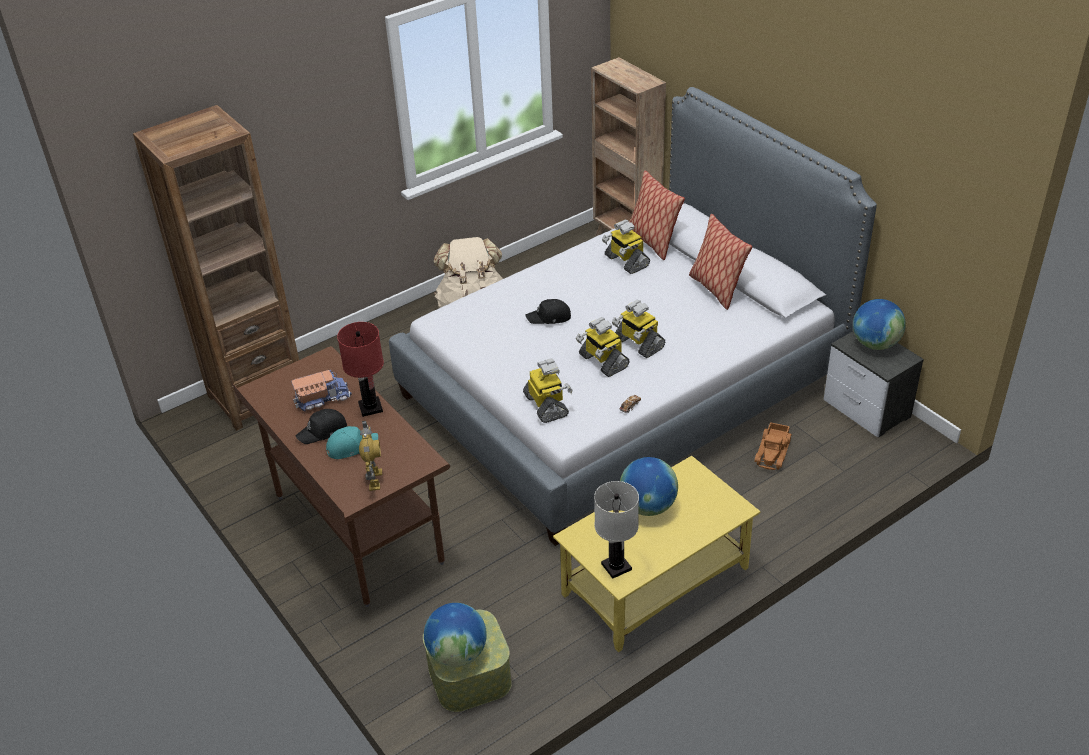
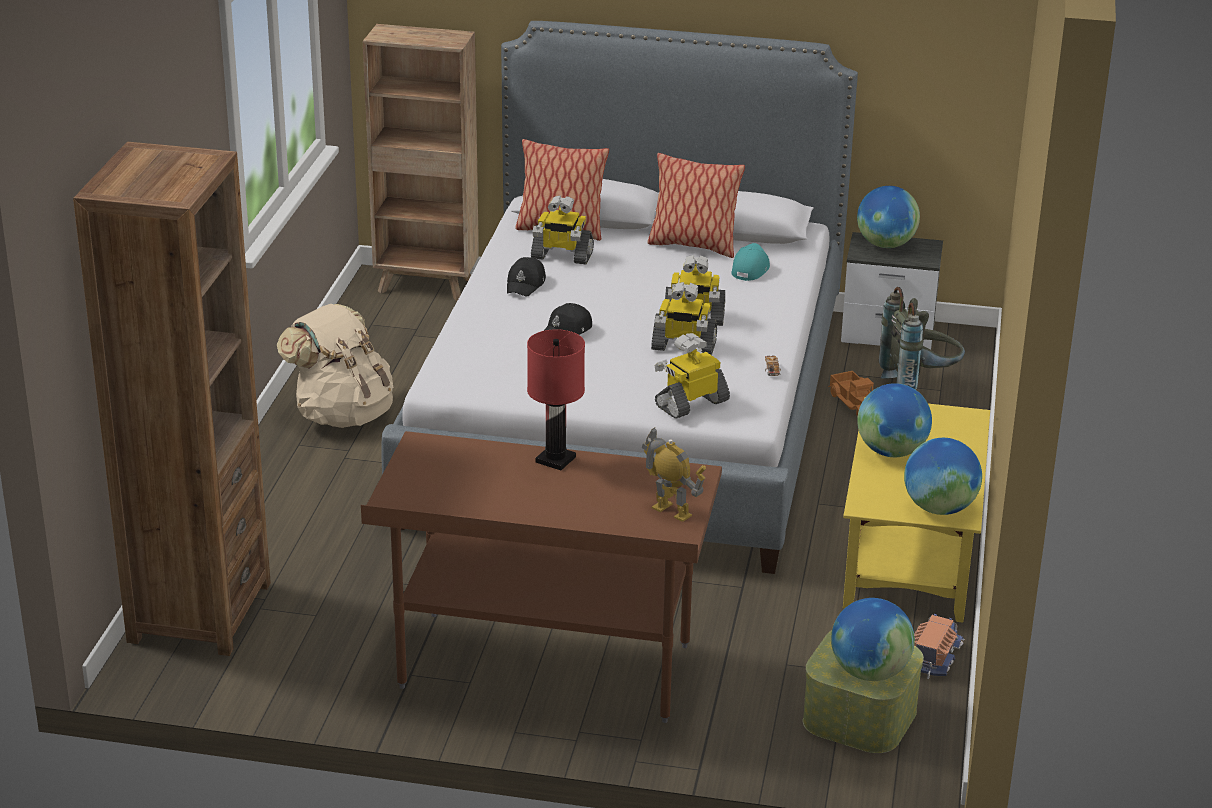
camera: 45 degrees left, 10 degrees down
toy truck [291,370,352,412] -> toy truck moved to [914,614,964,679]
black cap [296,409,347,444] -> black cap moved to [507,257,546,297]
turquoise cap [326,426,378,459] -> turquoise cap moved to [731,243,770,281]
toy robot [523,358,572,423] -> toy robot turned 60 degrees counterclockwise [655,333,730,419]
white table lamp [594,481,639,579] -> globe [904,438,982,515]
none -> grey backpack [879,287,965,390]

